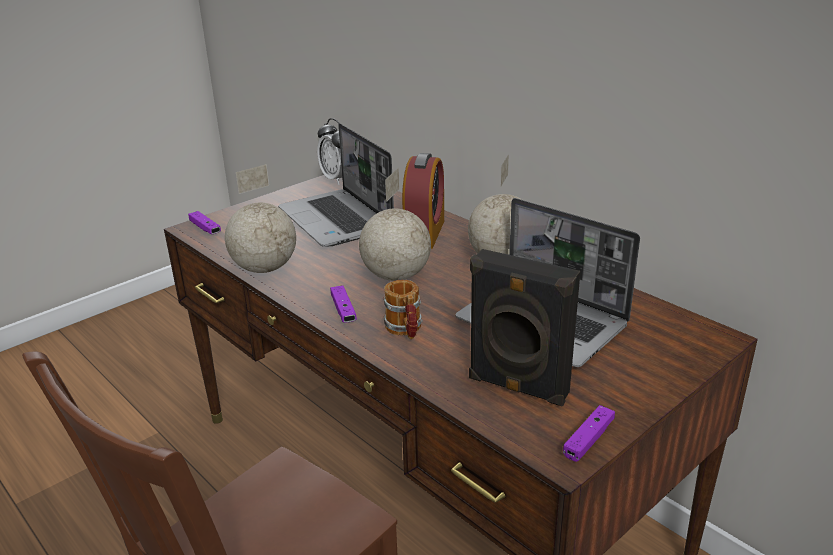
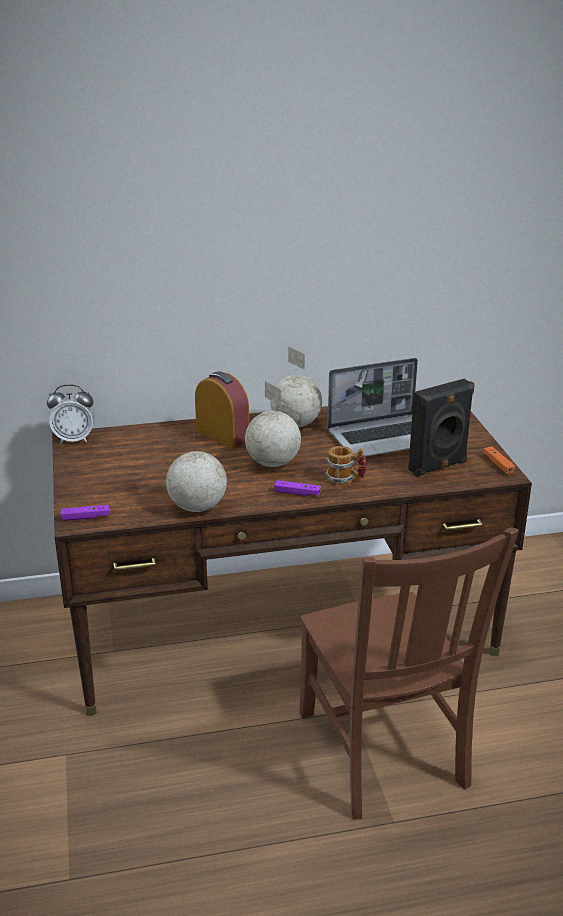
camera: 60 degrees left, 0 degrees up
laptop [278,123,394,246] -> none
purple game controller [563,405,615,462] -> orange game controller [483,446,515,474]

